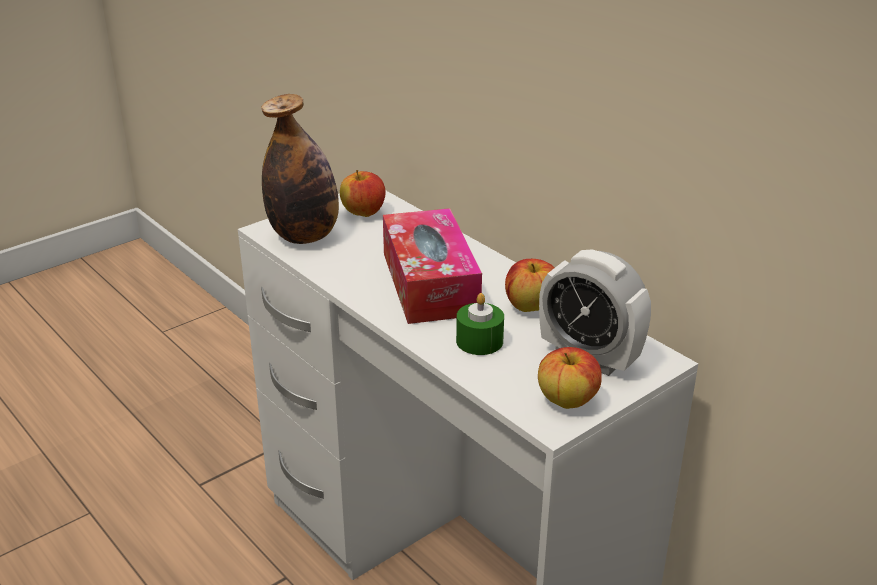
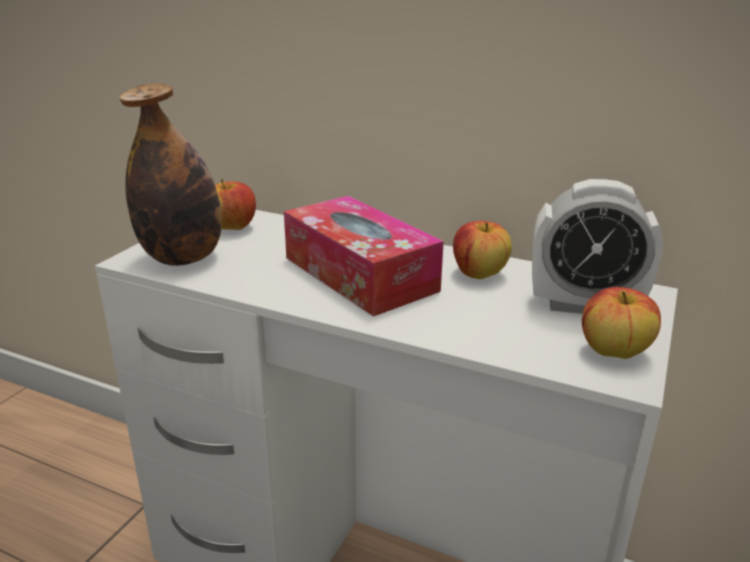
camera: 25 degrees left, 5 degrees down
green candle [456,293,504,355] -> none

